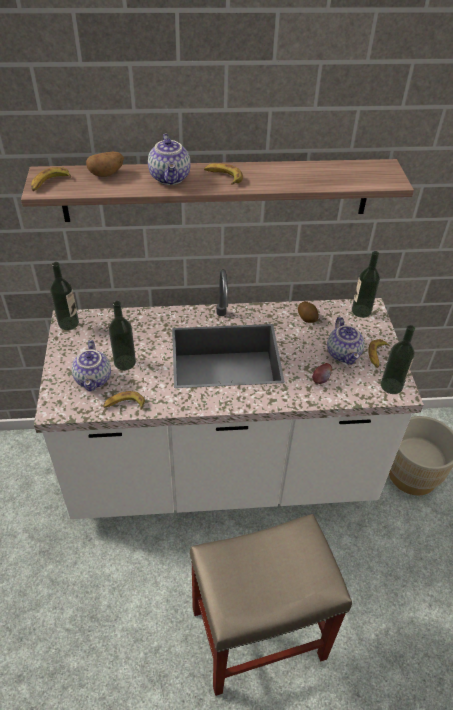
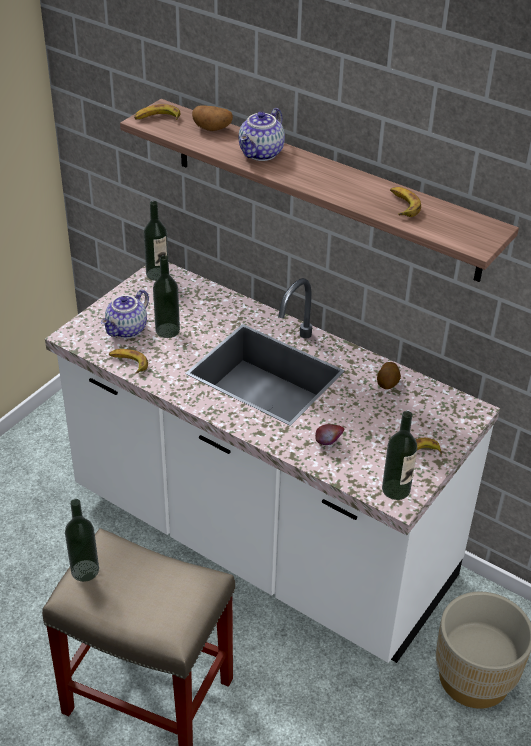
camera: 40 degrees right, 5 degrees down
banana [204,163,243,185] -> banana moved to [390,187,421,217]
teapot [327,317,364,365] -> none
bottle [352,251,380,318] -> bottle moved to [65,499,99,582]

